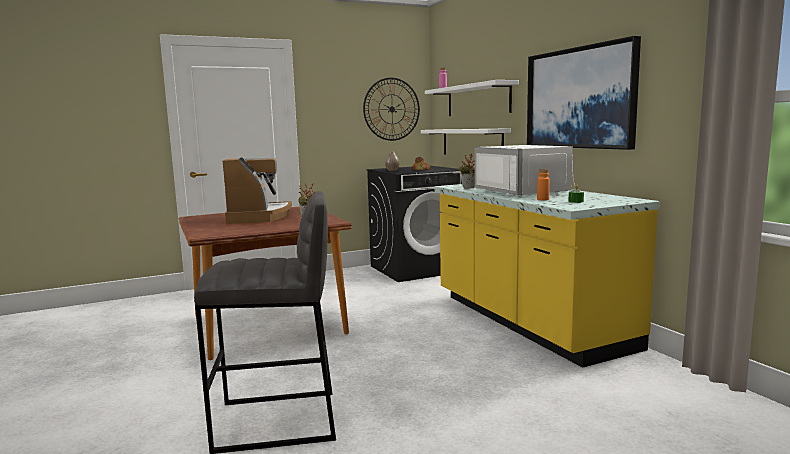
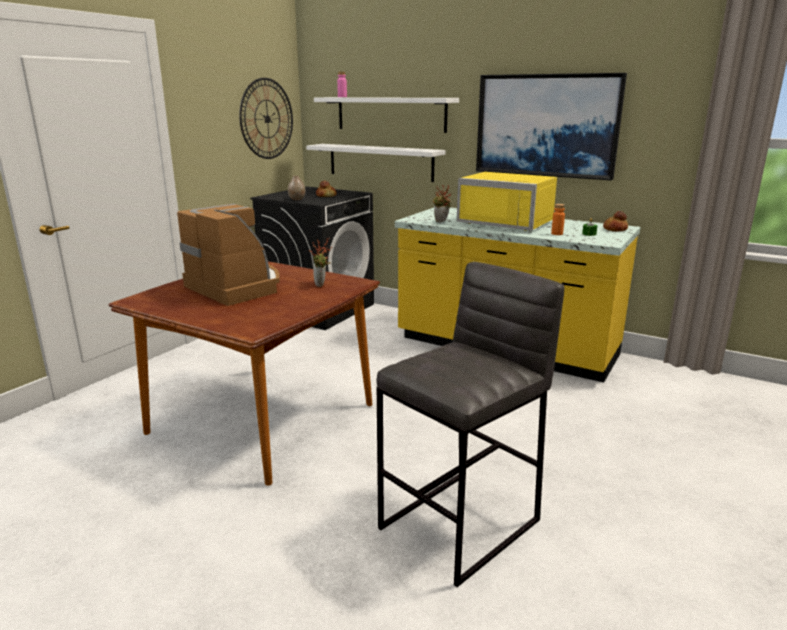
camera: 35 degrees left, 10 degrees up
white microwave [475,145,576,196] -> yellow microwave [457,172,557,231]
none -> bread [603,211,628,232]

